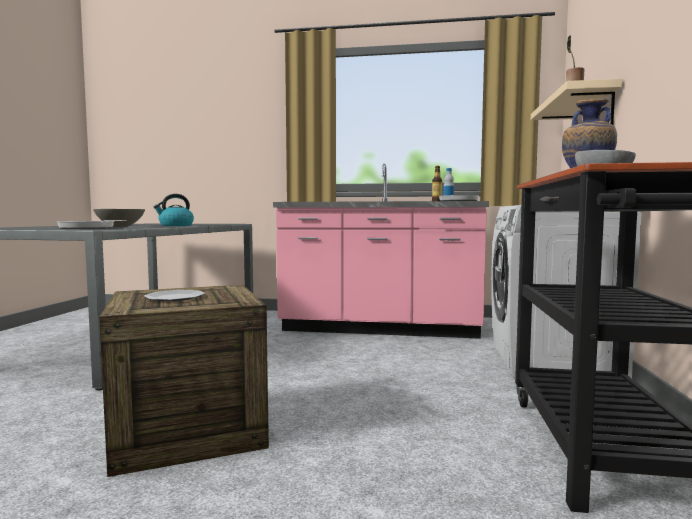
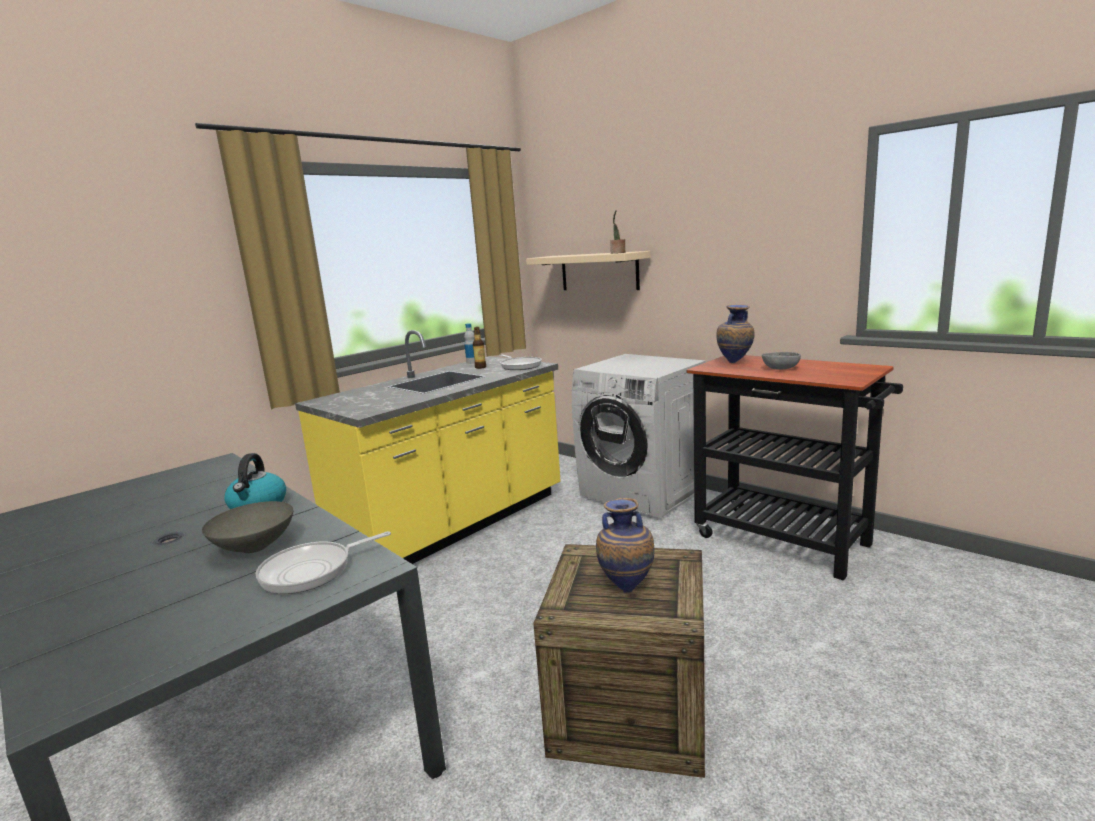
camera: 55 degrees left, 10 degrees up
plate [144,290,205,301] -> vase [596,498,655,593]
pink counter [273,164,489,339] -> yellow counter [295,330,561,564]

